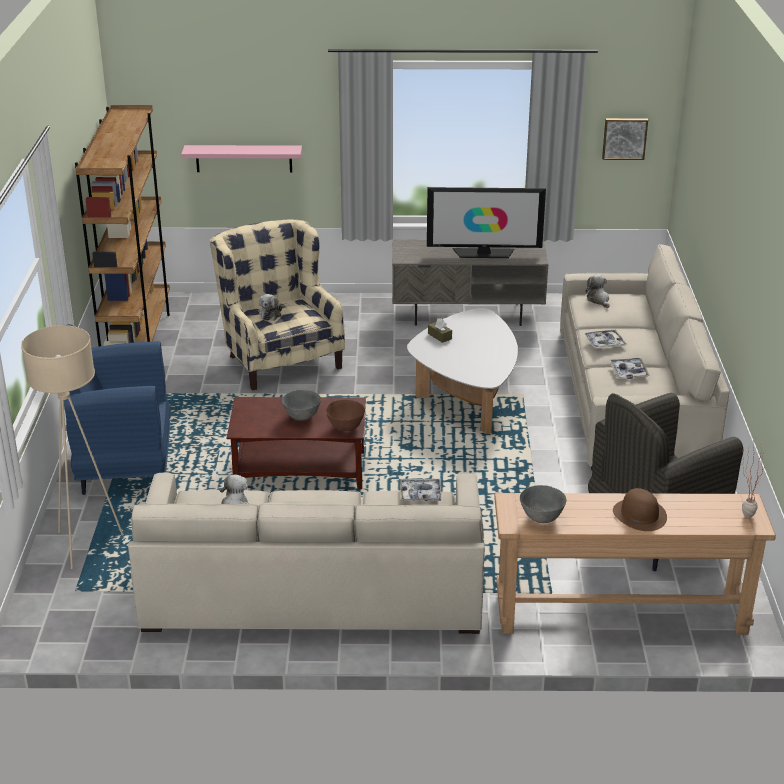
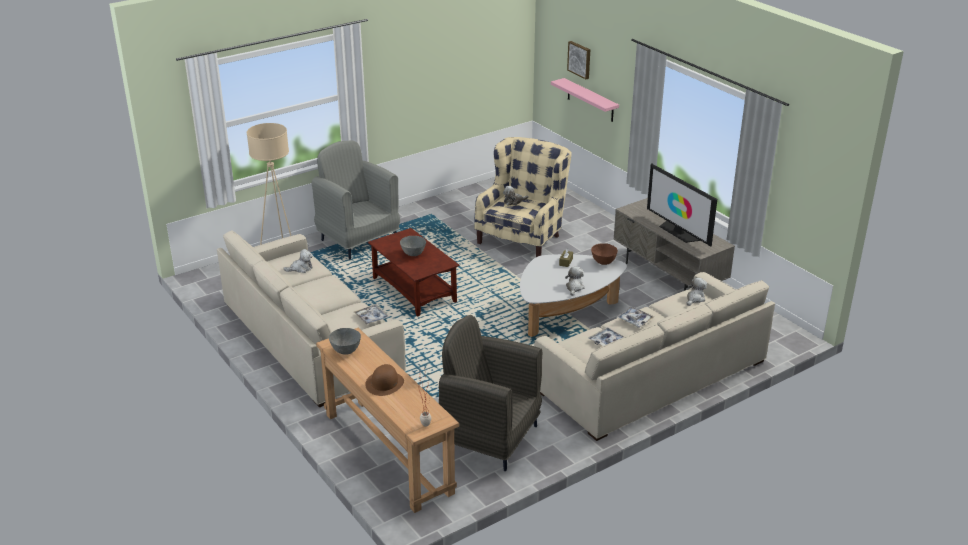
camera: 55 degrees right, 0 degrees up
blue armchair [64,324,170,495] -> grey armchair [312,140,400,259]
brown bookcase [75,105,170,346] -> none
brown bowl [326,400,365,431] -> brown bowl moved to [591,243,618,265]
picture [602,118,648,160] -> picture moved to [567,41,590,79]
none -> plush toy [565,267,585,296]

